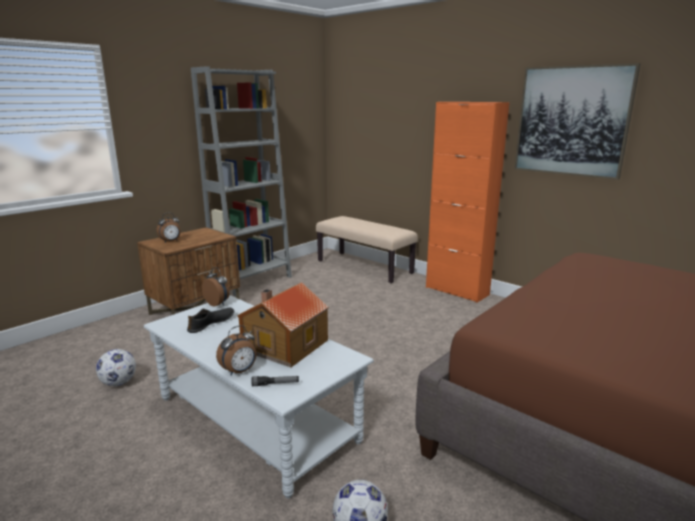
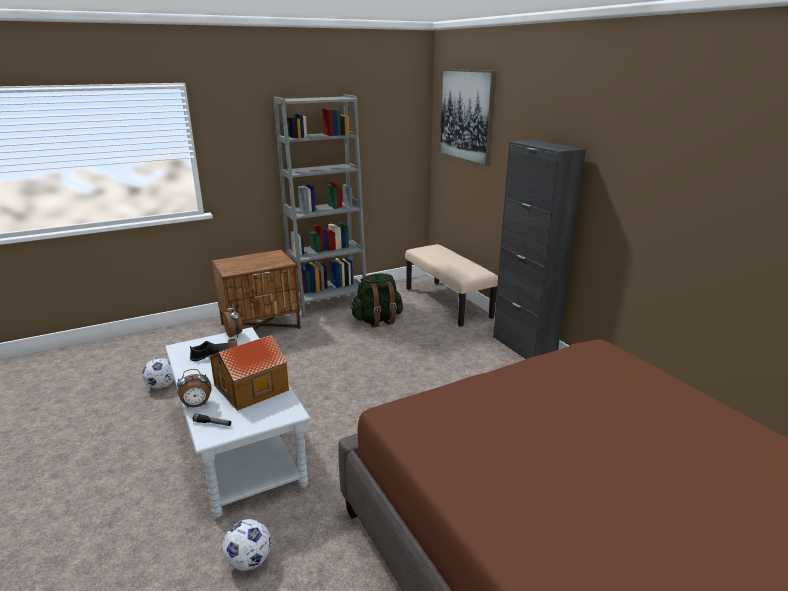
camera: 20 degrees right, 5 degrees up
alarm clock [157,212,180,243] -> none
orange cabinet [426,102,509,303] -> black cabinet [493,140,586,359]
picture [514,63,640,180] -> picture moved to [439,69,496,167]
none -> green backpack [351,273,403,328]

